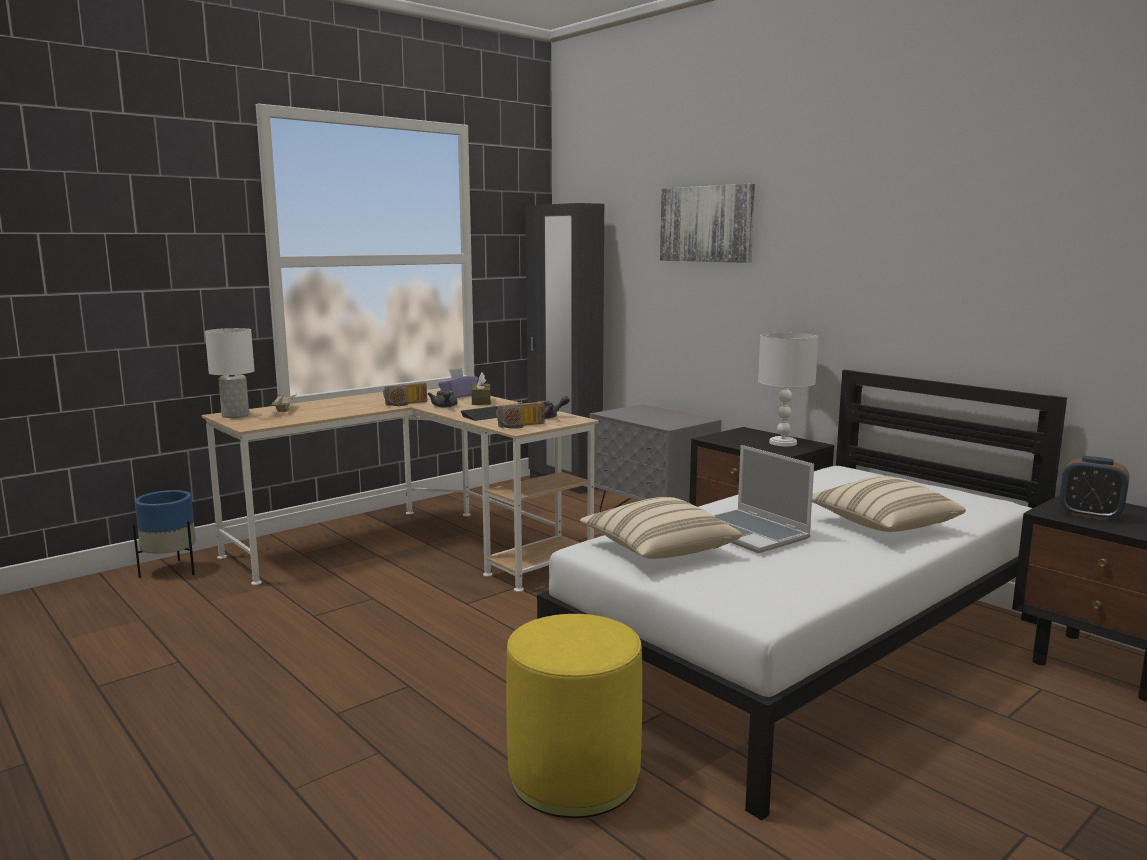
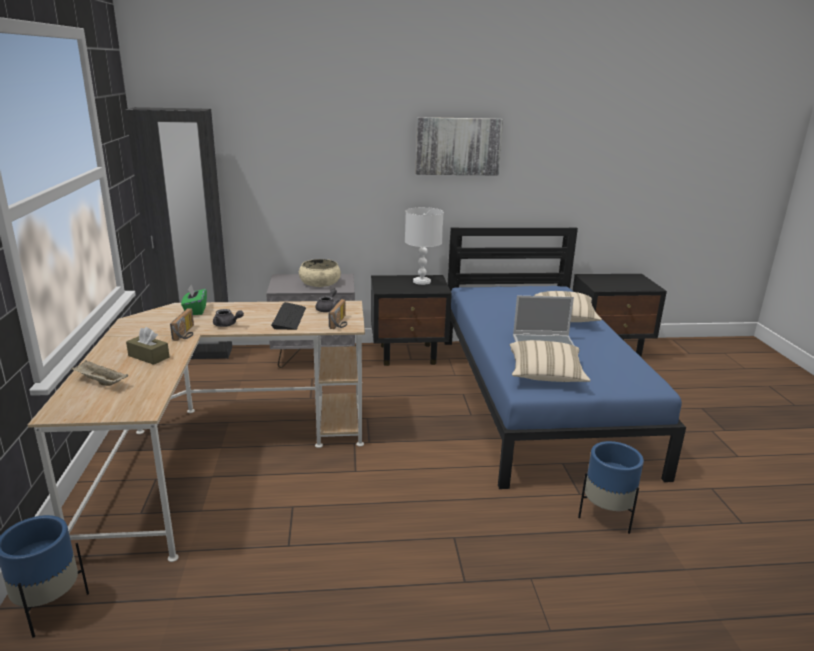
camera: 55 degrees left, 10 degrees up
white table lamp [205,328,255,418] -> none
purple tissue box [438,368,478,398] -> green tissue box [181,285,207,315]
brown tissue box [471,373,491,405] -> brown tissue box moved to [126,327,170,365]
yellow ottoman [506,614,642,818] -> blue planter [578,441,644,534]
white bed [537,370,1067,820] -> blue bed [444,227,686,489]
picture [660,183,755,263] -> picture moved to [415,117,503,175]
alarm clock [1060,456,1129,521] -> none
none -> beige bowl [299,259,341,287]

